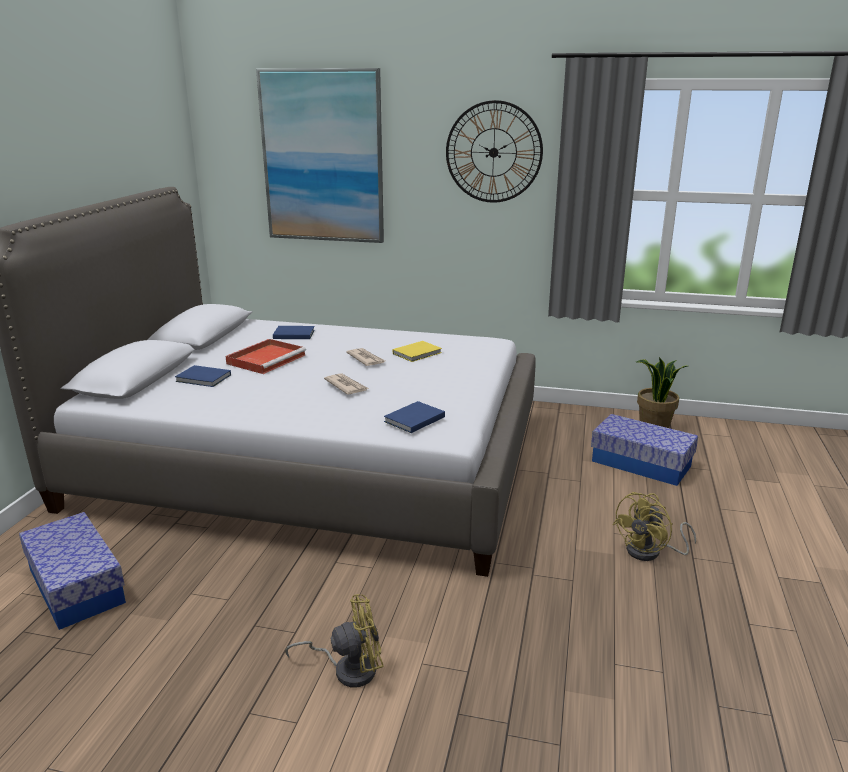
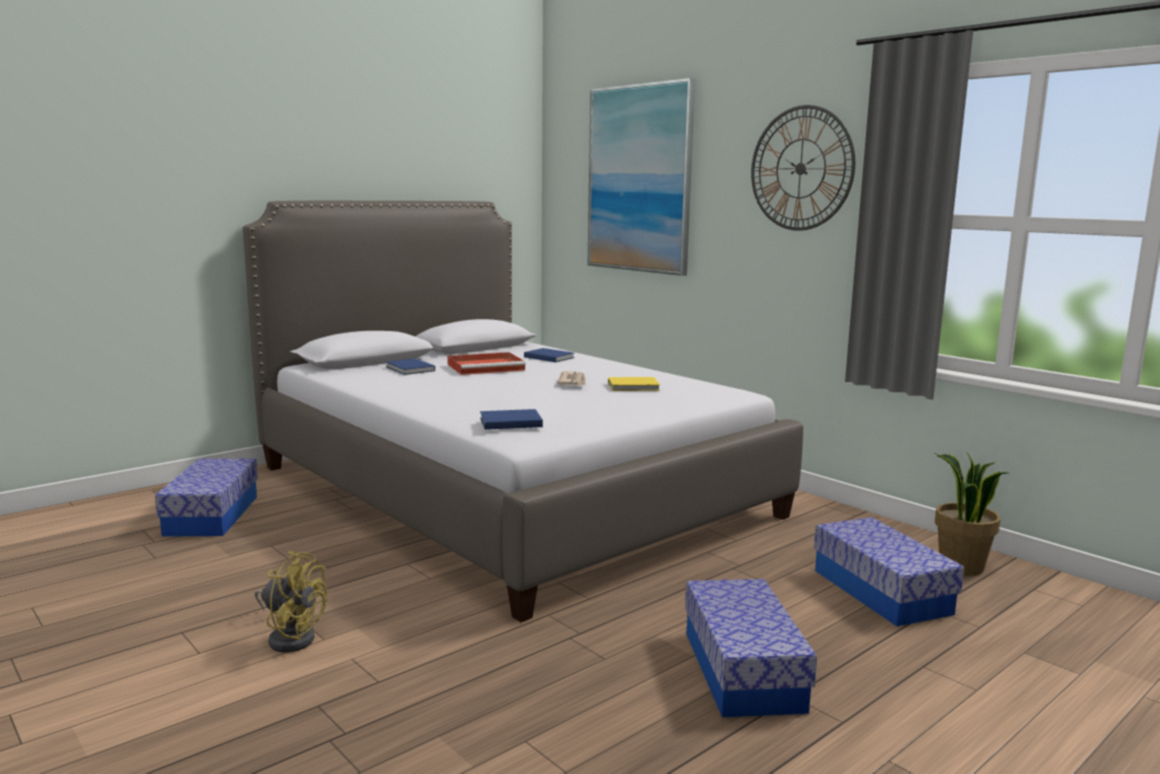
camera: 35 degrees right, 10 degrees down
newspaper [324,373,369,395] -> none
yellow fan [613,492,696,561] -> storage box [685,579,817,717]

